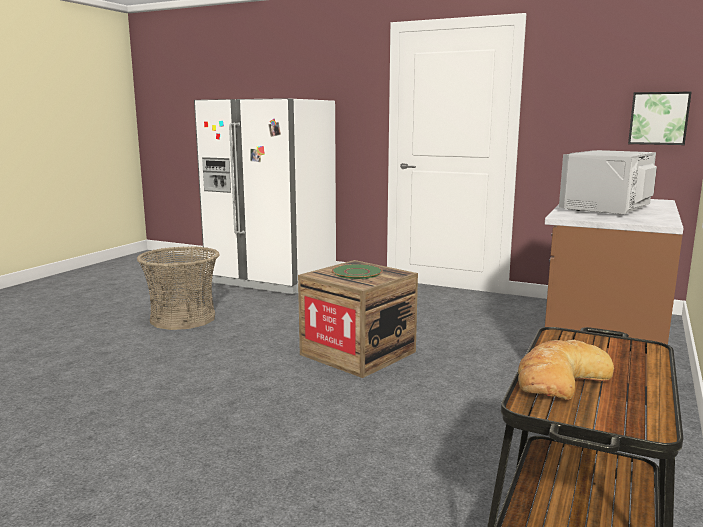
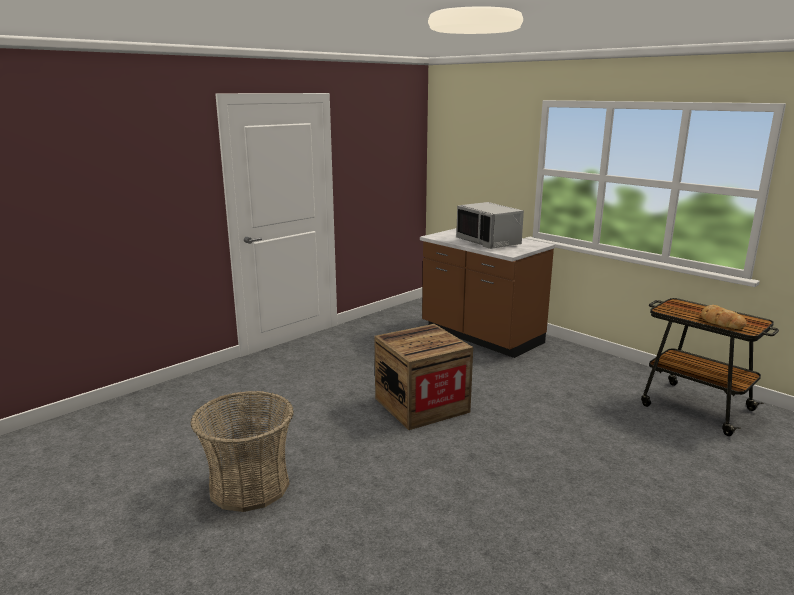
camera: 70 degrees left, 5 degrees up
white fridge [194,98,336,294] -> none
green plate [332,264,383,279] -> none
picture [628,91,692,145] -> none

